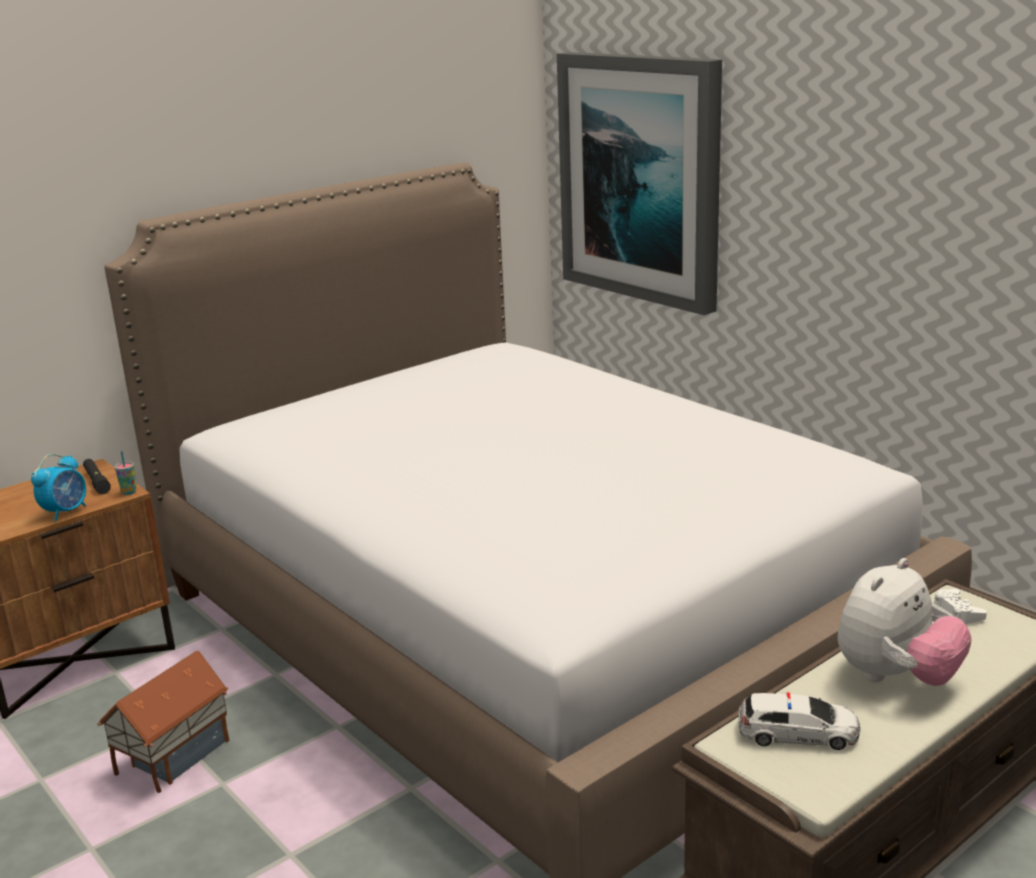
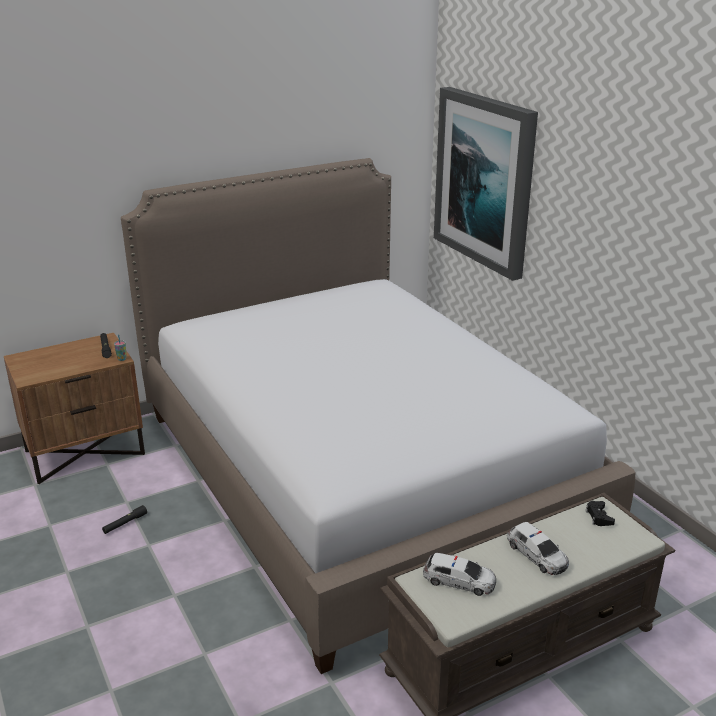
camera: 10 degrees right, 5 degrees up
alarm clock [31,454,86,521] -> none
toy house [97,651,230,793] -> black flashlight [102,505,147,534]
plush toy [838,558,972,686] -> toy car [507,522,569,575]
white game controller [934,589,987,624] -> black game controller [585,501,615,526]

